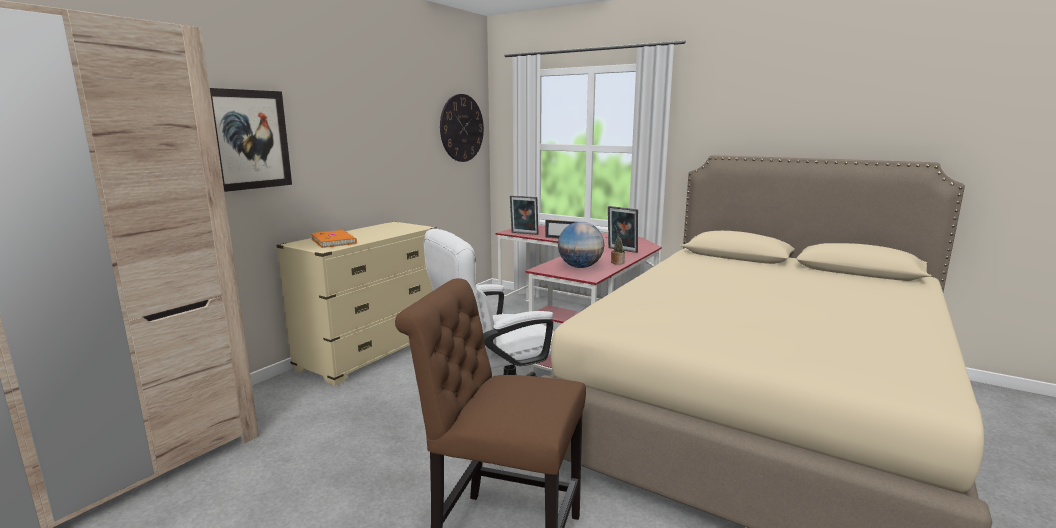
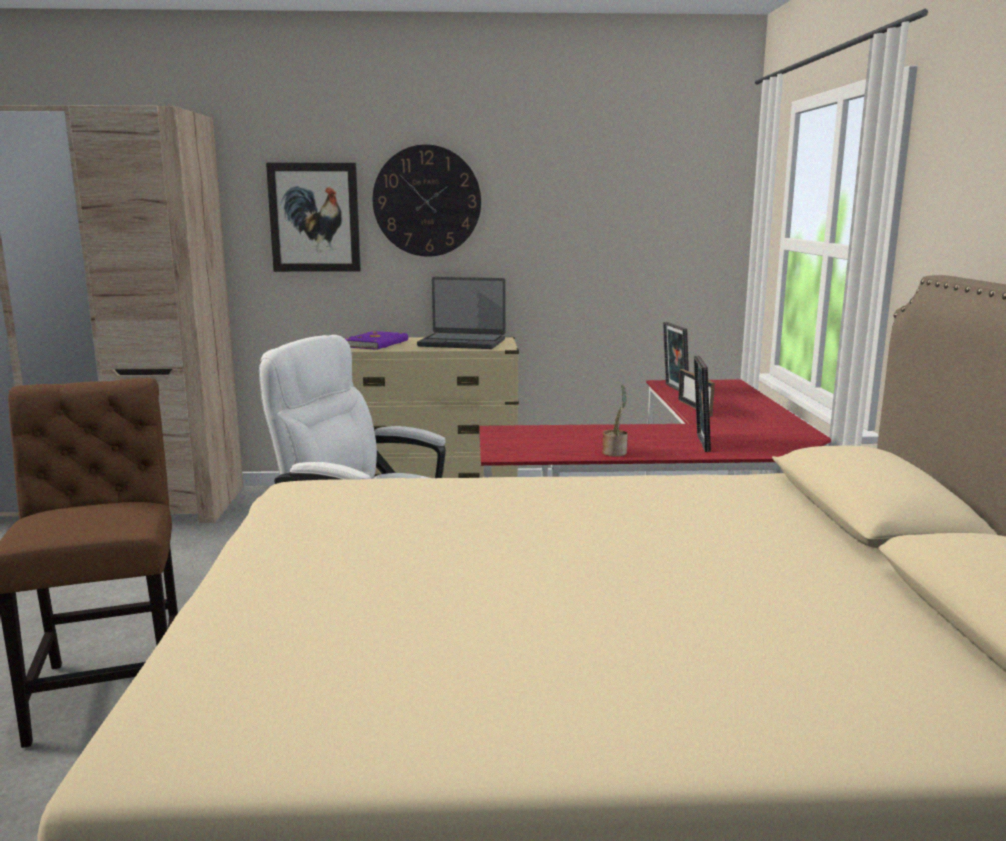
camera: 55 degrees right, 0 degrees up
orange book [311,230,357,248] -> purple book [345,331,408,350]
wall clock [440,94,484,162] -> wall clock moved to [373,145,481,257]
globe [558,222,604,268] -> none
none -> laptop [417,277,506,349]

